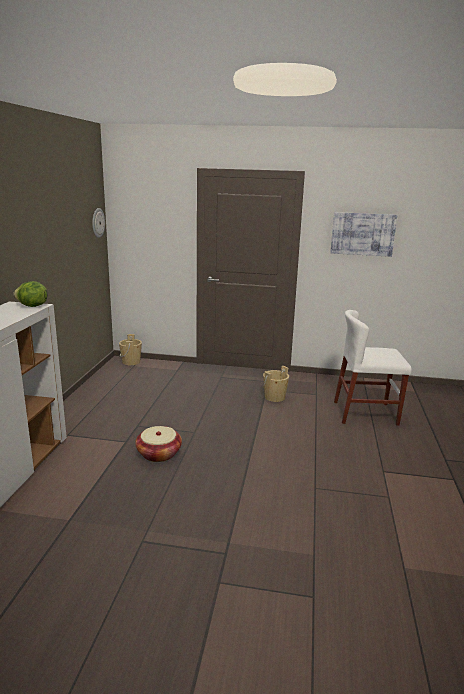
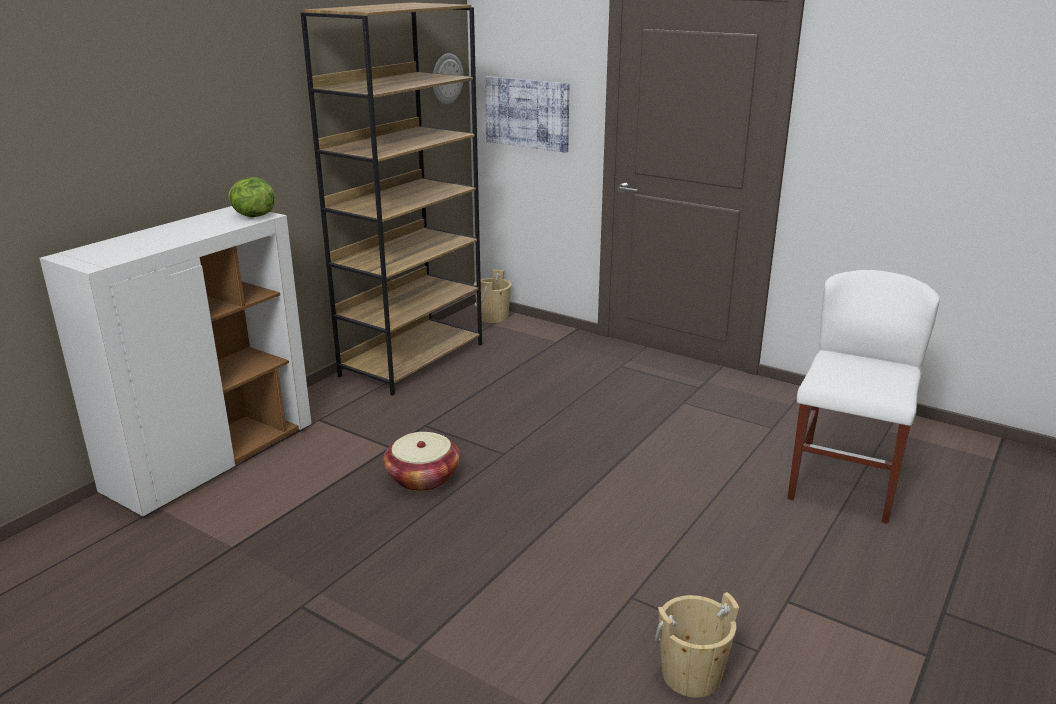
camera: 25 degrees right, 5 degrees up
beige bucket [263,366,289,402] -> beige bucket moved to [655,592,739,698]
picture [330,212,398,257] -> picture moved to [485,76,570,153]
white chair [334,310,412,426] -> white chair turned 90 degrees clockwise [787,270,940,524]
none -> brown bookcase [301,2,482,396]

